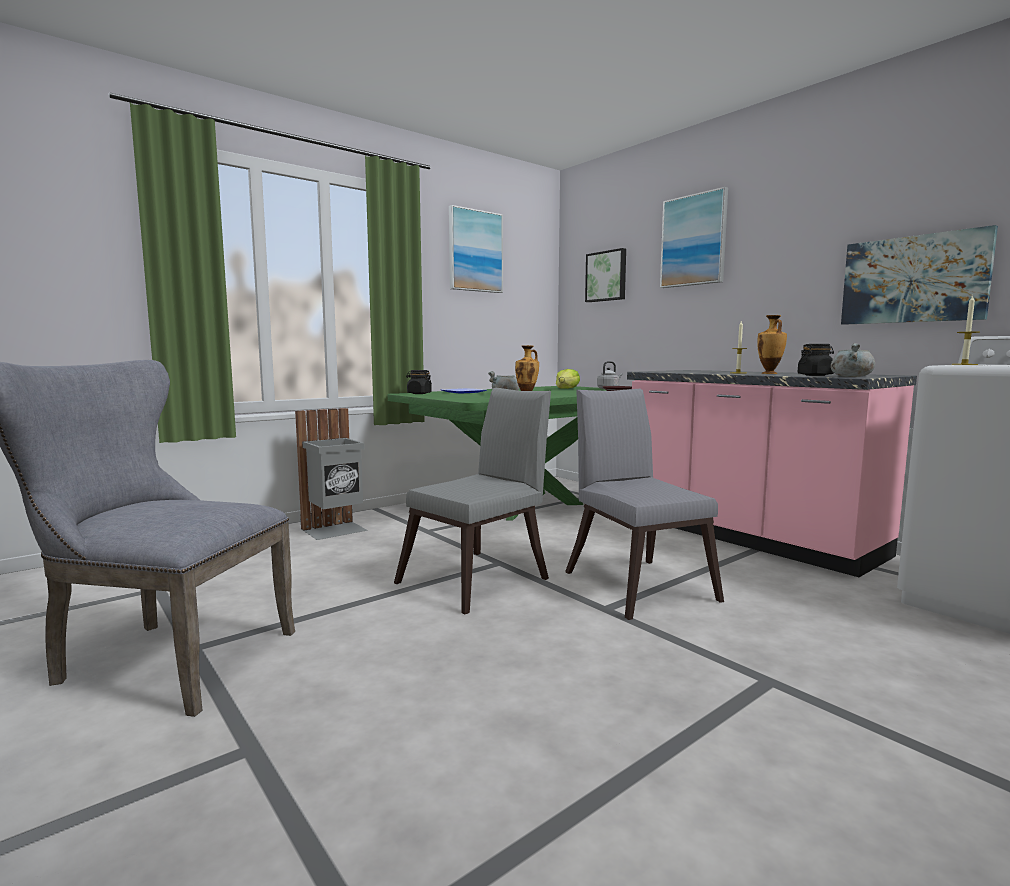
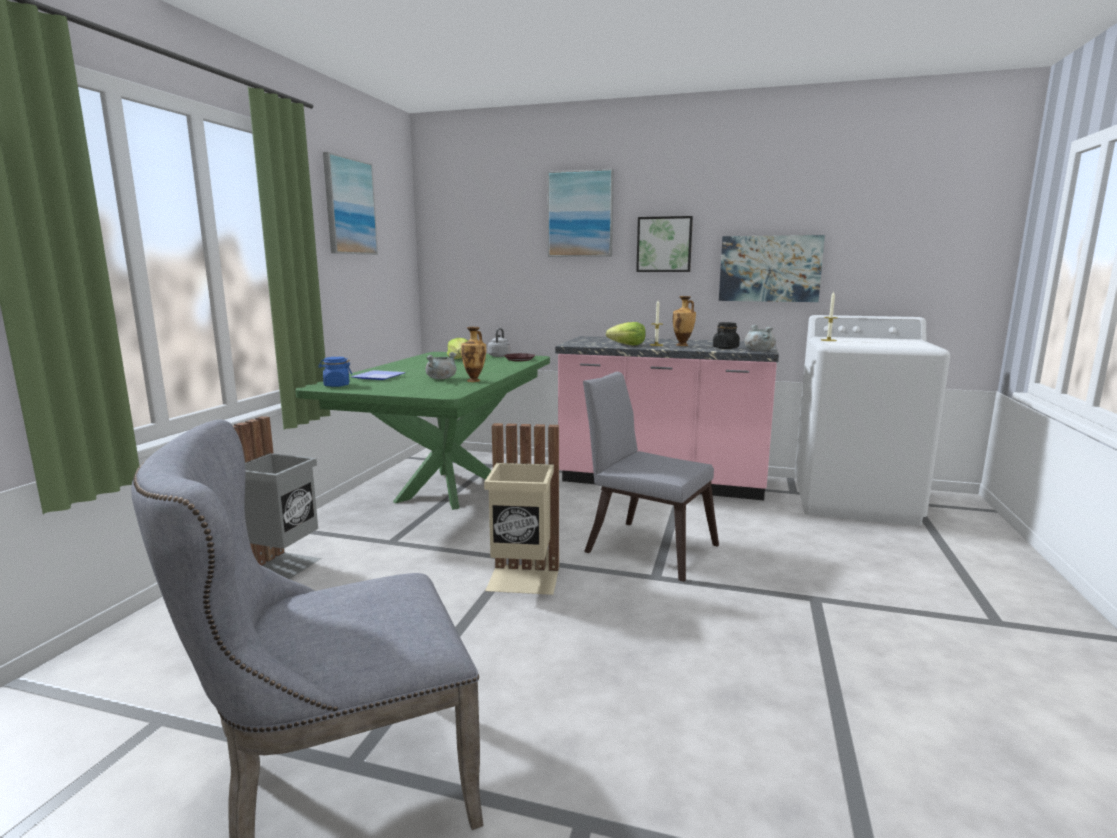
camera: 35 degrees left, 5 degrees up
grey chair [394,388,551,614] -> beige trash can [484,423,559,595]
black jar [406,370,432,394] -> blue jar [318,357,352,387]
picture [585,248,626,302] -> picture moved to [636,216,693,272]
none -> lettuce [606,322,646,345]

